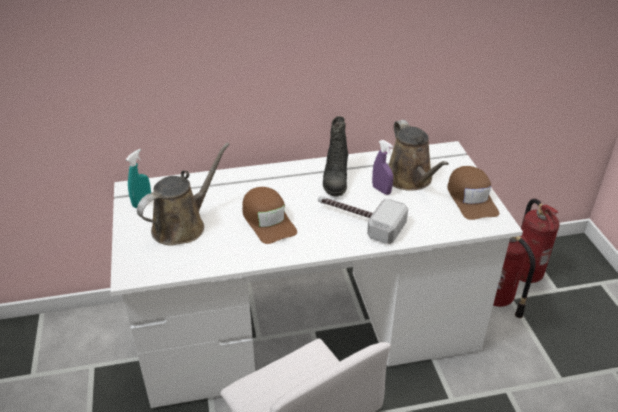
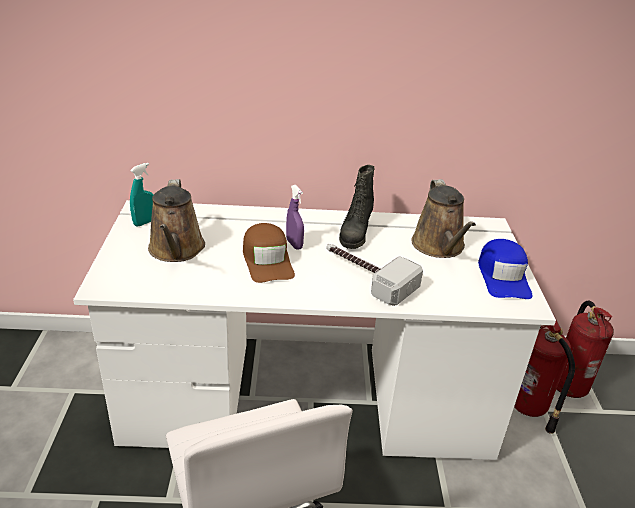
camera: 10 degrees right, 5 degrees down
brown watering can [137,142,230,246] -> brown watering can turned 120 degrees clockwise [148,179,205,262]
purple spray bottle [372,140,394,195] -> purple spray bottle moved to [286,185,304,250]
brown cap [447,166,499,220] -> blue cap [478,239,532,299]

